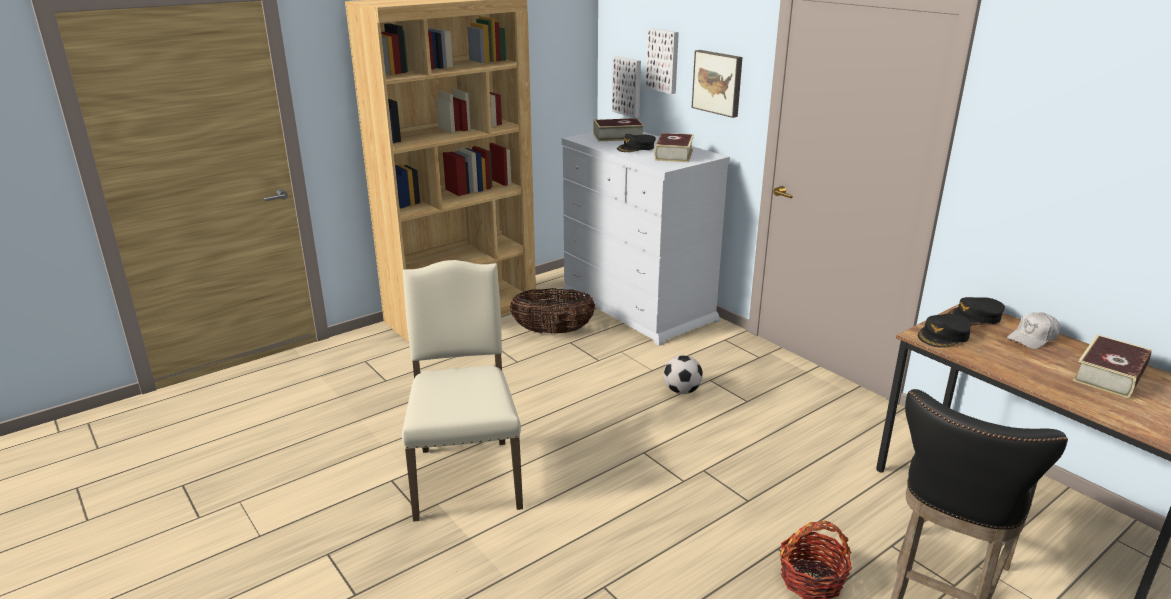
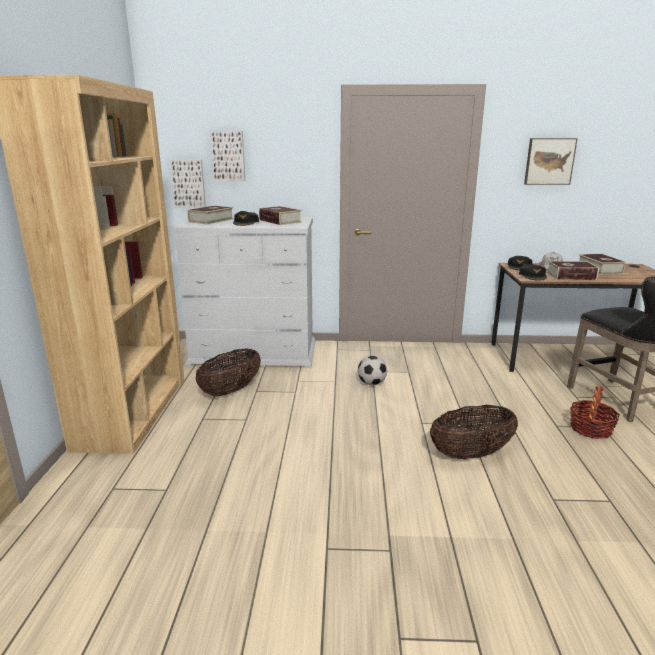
camera: 50 degrees left, 5 degrees down
beige chair [402,260,523,522] -> none
picture [692,50,742,118] -> picture moved to [524,138,578,185]
none -> basket [430,405,518,459]
none -> book [547,261,599,280]

